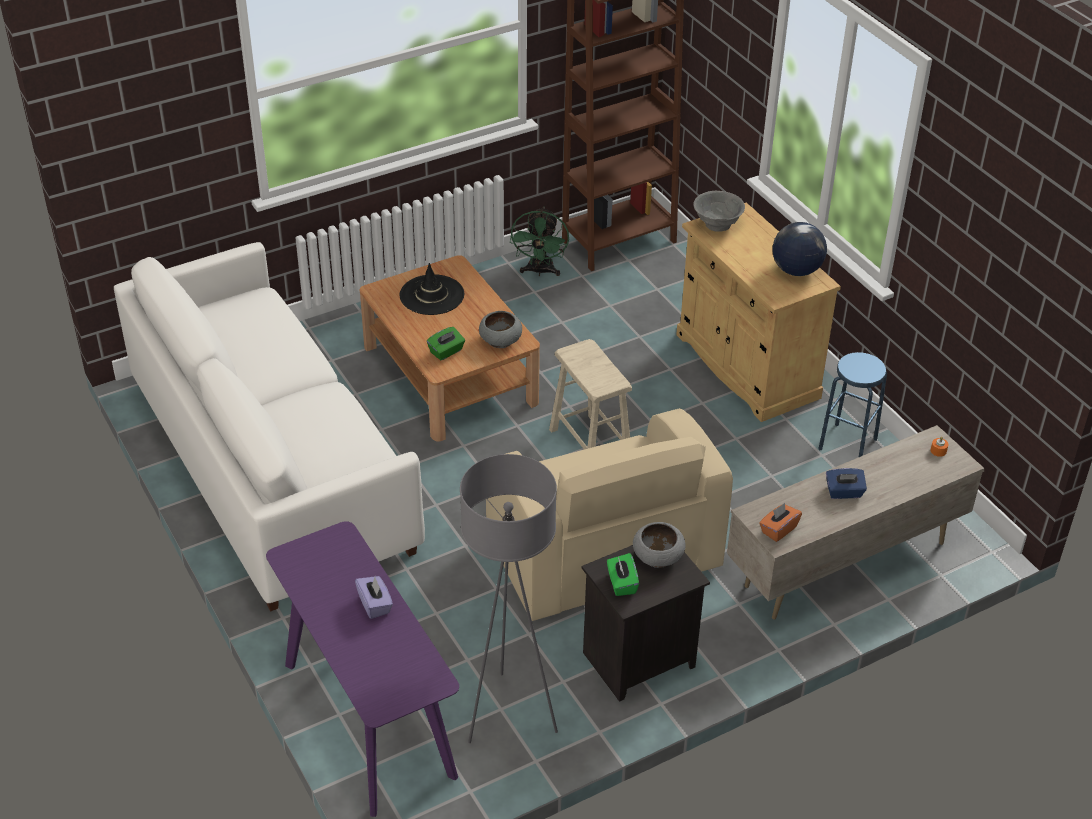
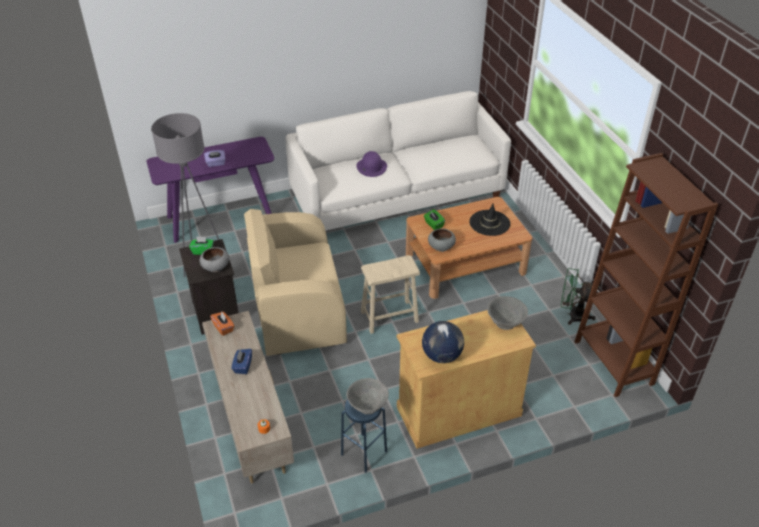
camera: 100 degrees right, 0 degrees up
none -> grey bowl [346,378,389,414]
none -> purple hat [356,151,387,177]

